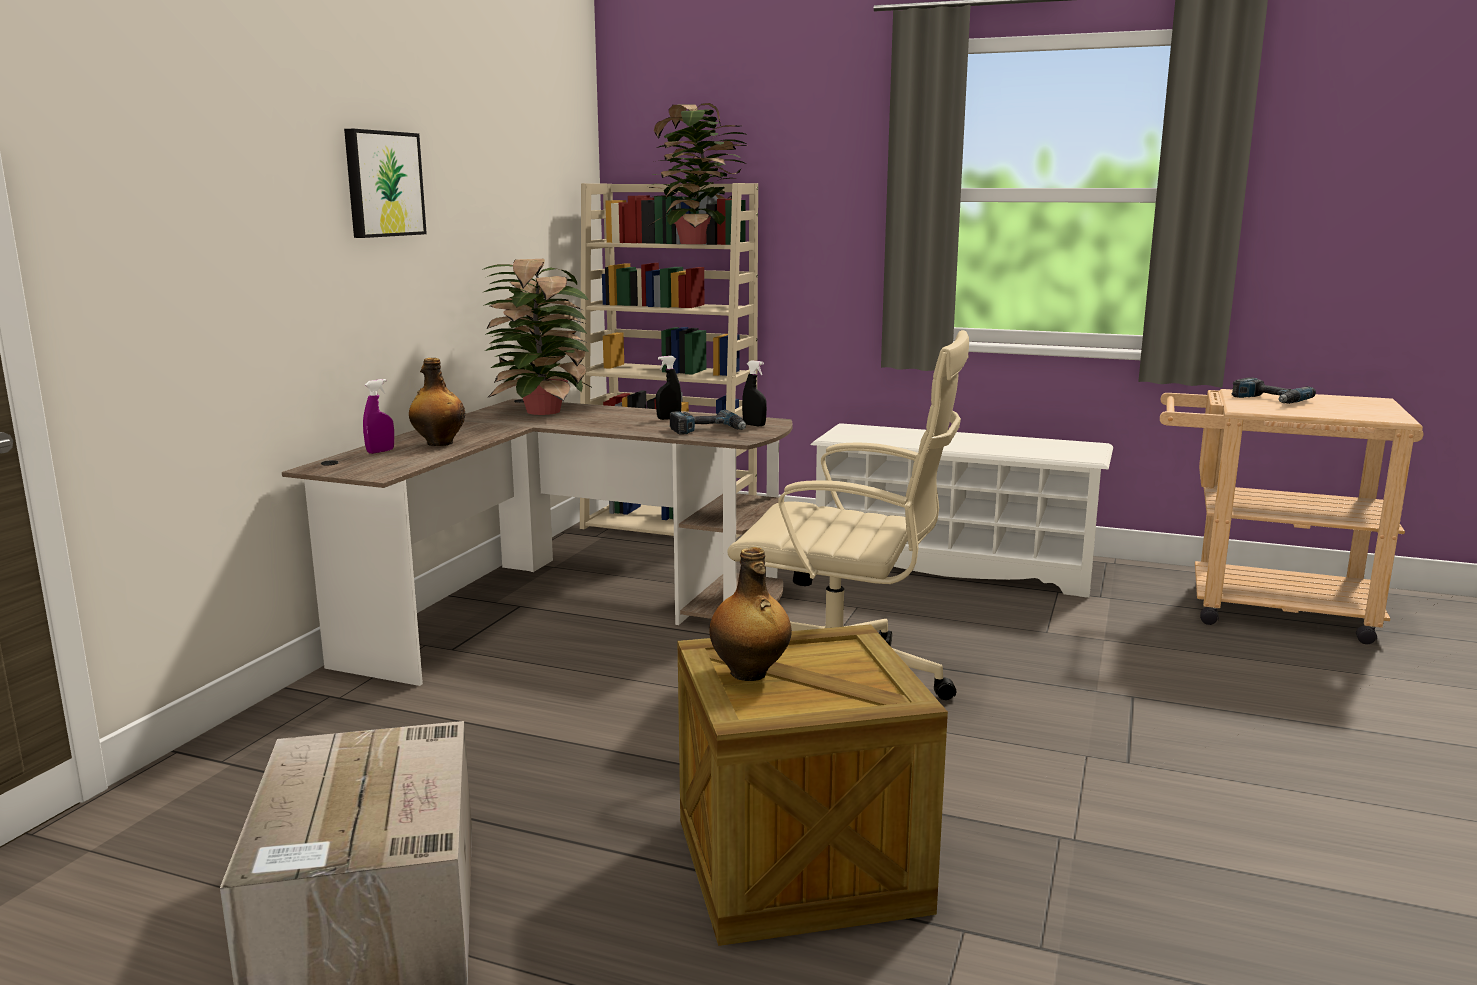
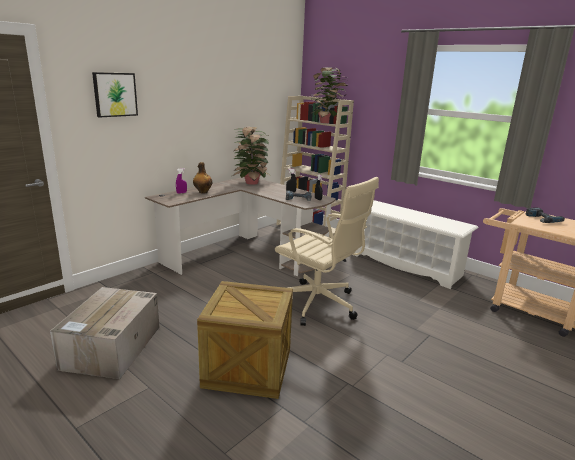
camera: 20 degrees right, 5 degrees up
picture [344,129,427,238] -> picture moved to [92,72,138,118]
bottle [709,547,792,681] -> none

